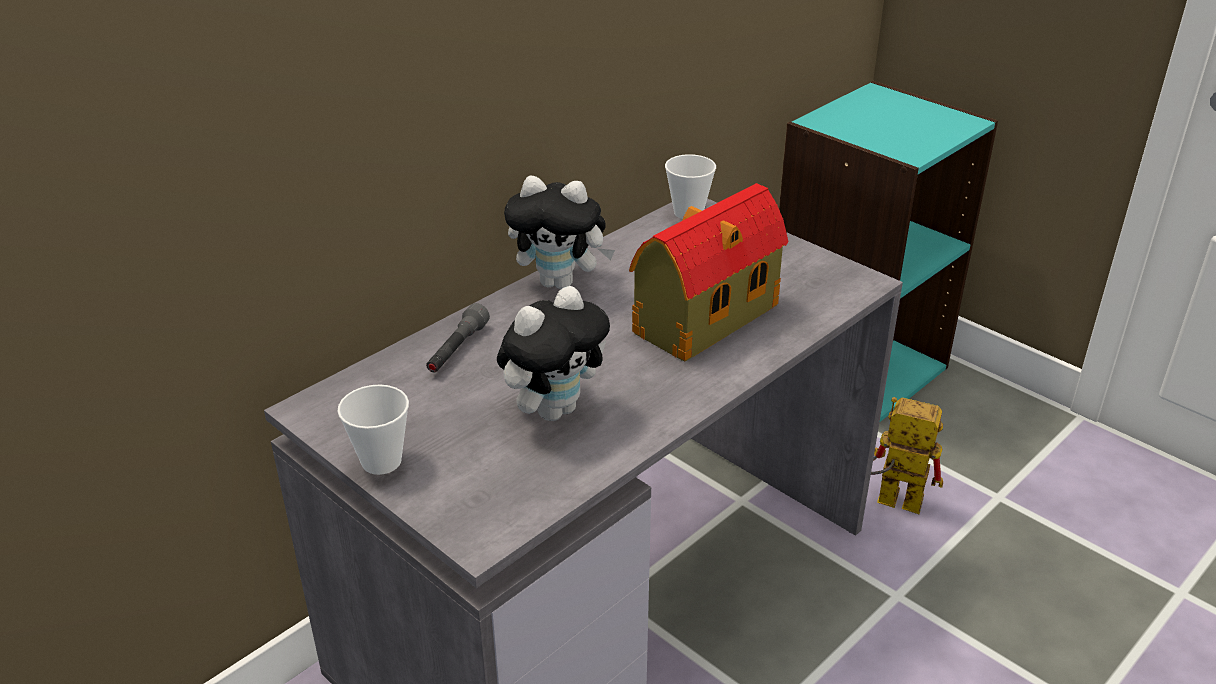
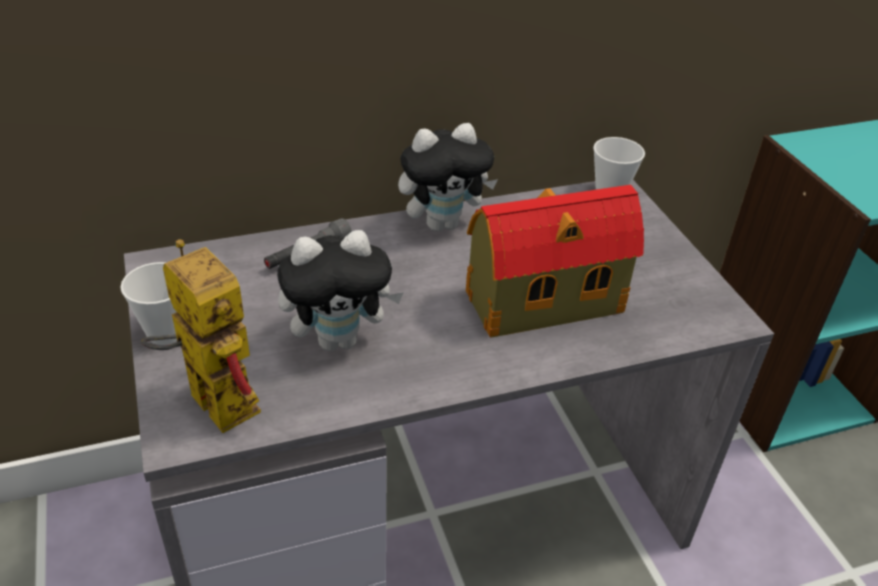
camera: 25 degrees right, 5 degrees up
plush toy [504,175,615,289] -> plush toy turned 60 degrees counterclockwise [398,123,498,231]
toy robot [871,397,943,514] -> toy robot moved to [141,239,261,433]

